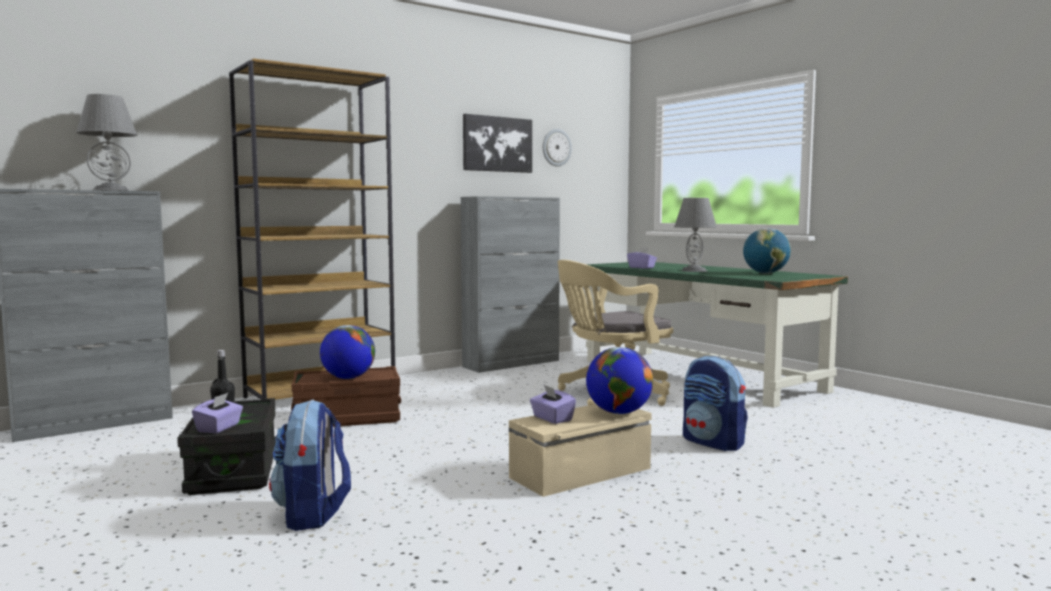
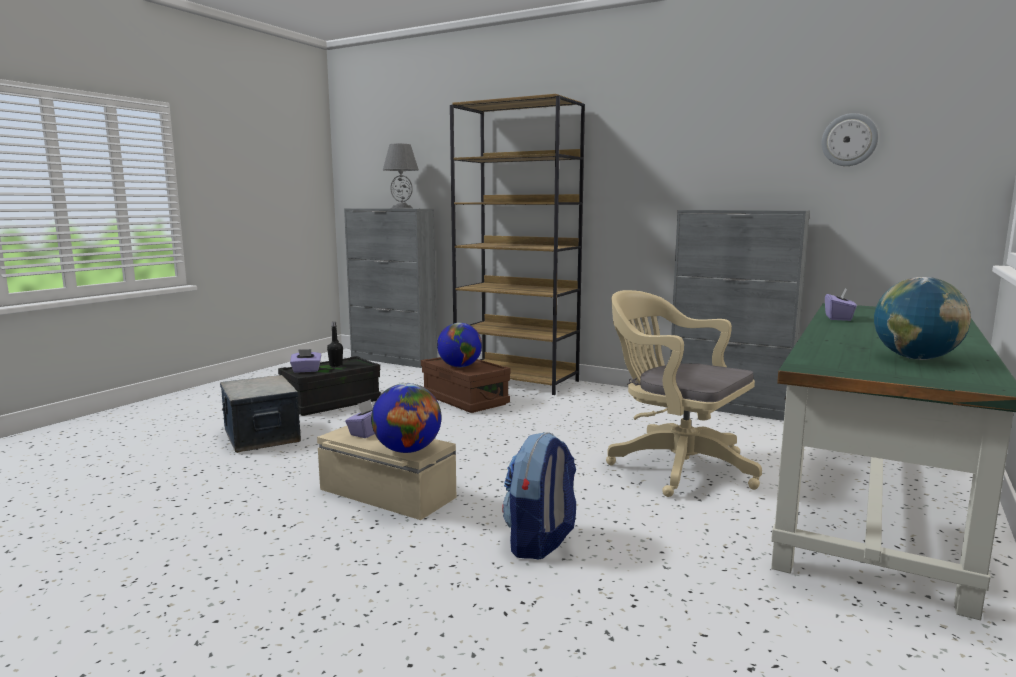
camera: 65 degrees right, 5 degrees up
backpack [269,399,351,531] -> storage box [220,375,301,453]
picture [463,114,532,173] -> none
grey table lamp [674,198,717,272] -> none

